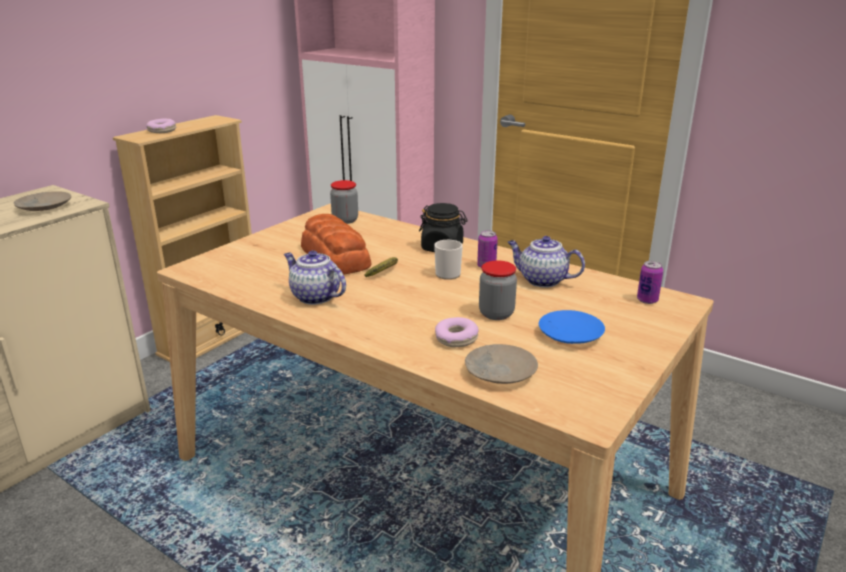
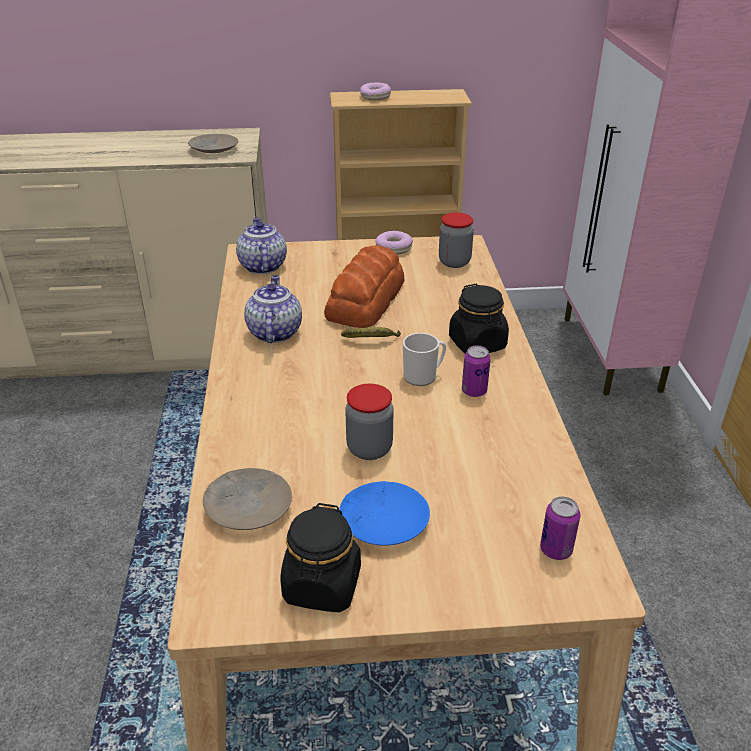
camera: 50 degrees right, 10 degrees up
donut [435,317,479,347] -> donut moved to [375,231,413,255]
teapot [507,236,585,288] -> teapot moved to [236,217,287,274]
none -> black jar [280,503,361,613]

